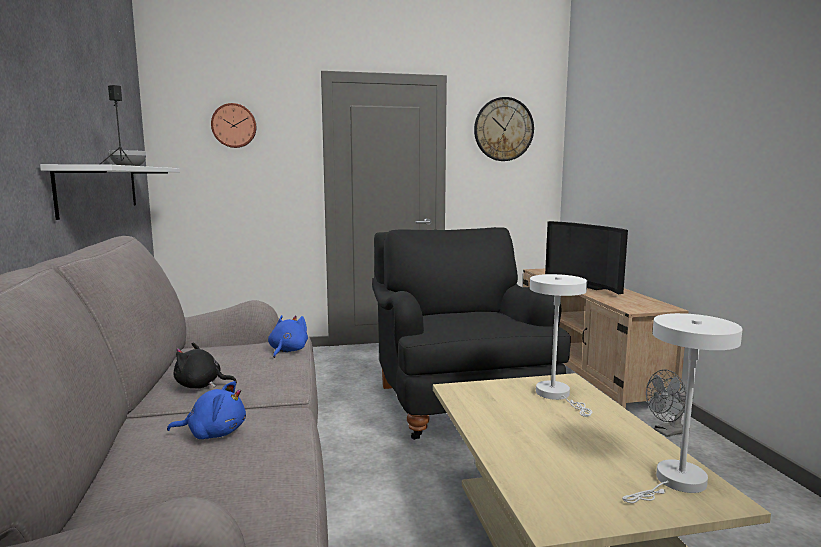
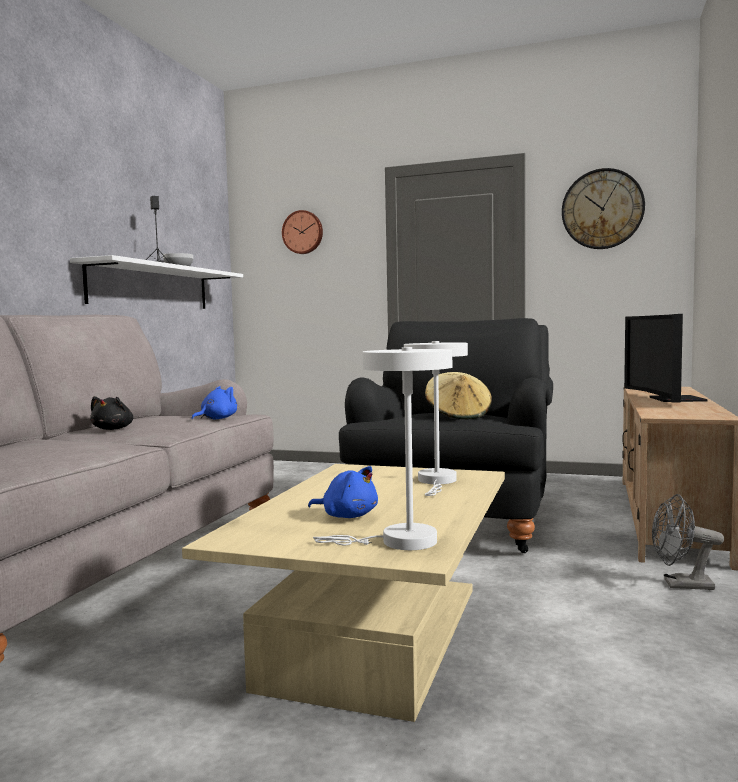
camera: 30 degrees right, 5 degrees down
blue plush toy [167,381,246,439] -> blue plush toy moved to [308,466,378,518]
black plush toy [173,343,237,388] -> black plush toy turned 120 degrees counterclockwise [90,396,133,430]
none -> beige hat [425,372,492,420]

